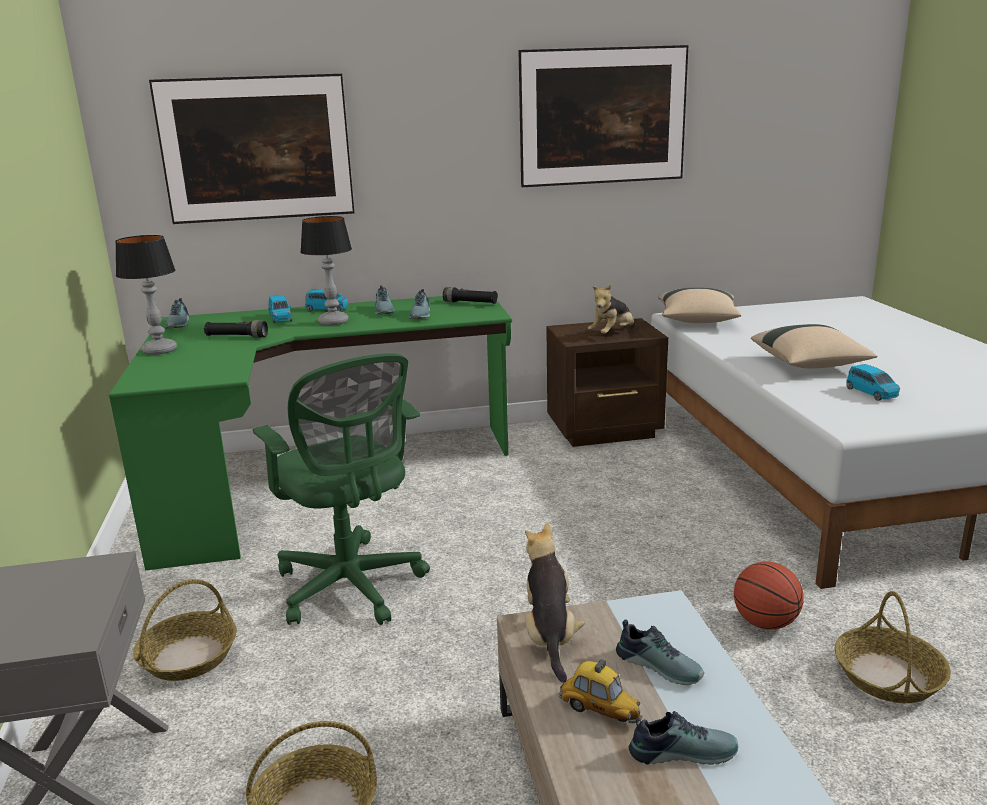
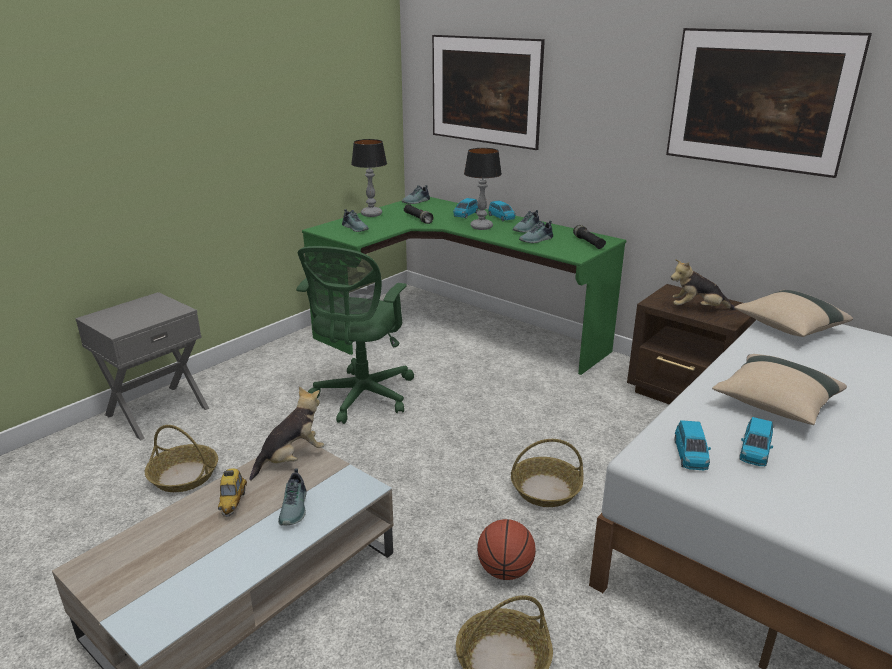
camera: 50 degrees right, 5 degrees up
basket [133,579,237,681] -> basket moved to [511,439,584,507]
shoe [629,711,738,765] -> shoe moved to [342,209,369,232]
none -> blue toy car [674,420,711,470]

